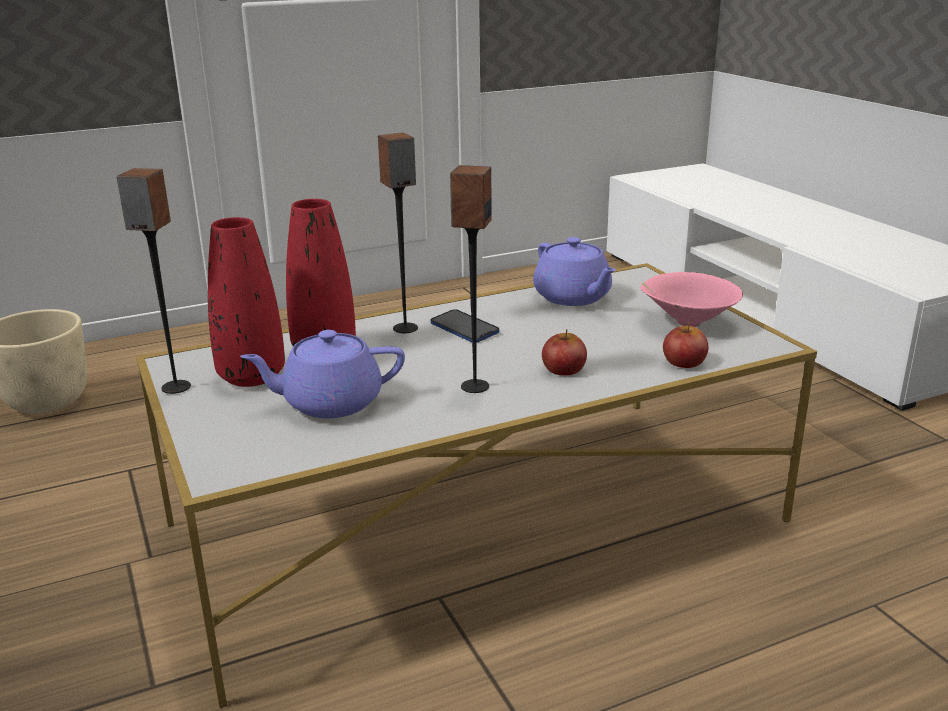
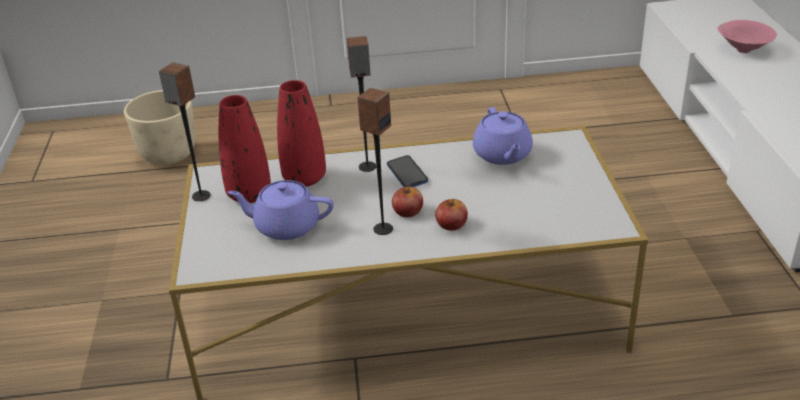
camera: 20 degrees right, 10 degrees up
pink bowl [640,272,743,327] -> pink bowl moved to [717,20,777,53]
apple [663,322,708,368] -> apple moved to [392,186,423,217]

